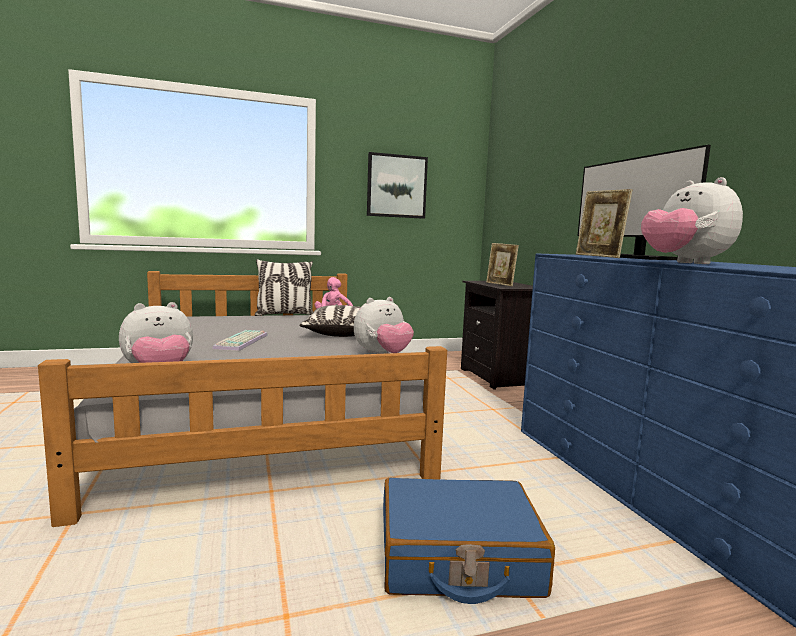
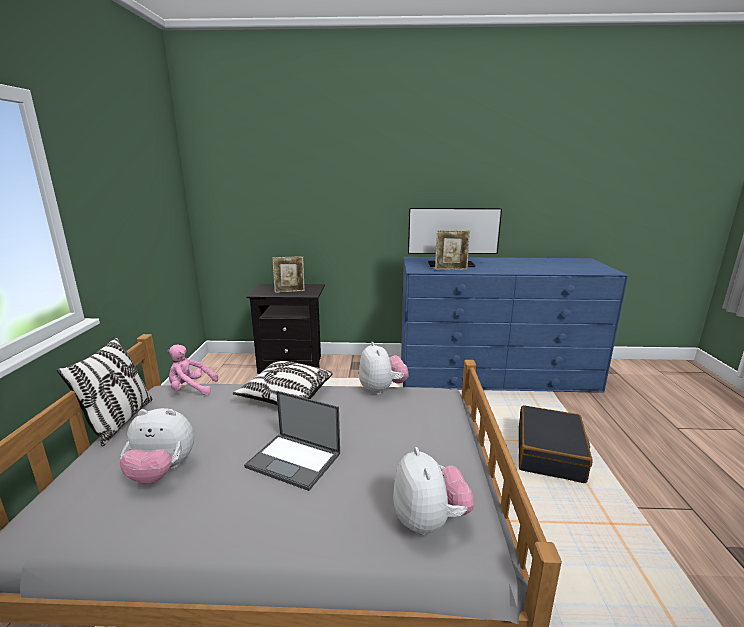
camera: 70 degrees left, 10 degrees up
keyboard [212,330,268,351] -> laptop [244,391,340,491]
picture [367,152,428,219] -> none
blue suitcase [383,478,555,604] -> black suitcase [519,405,593,483]
plush toy [641,177,743,264] -> plush toy moved to [119,408,194,484]

